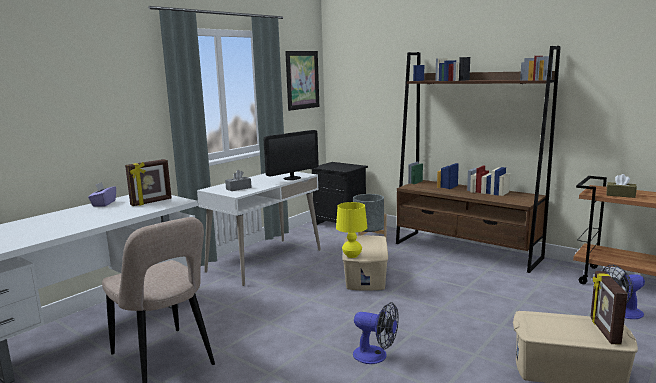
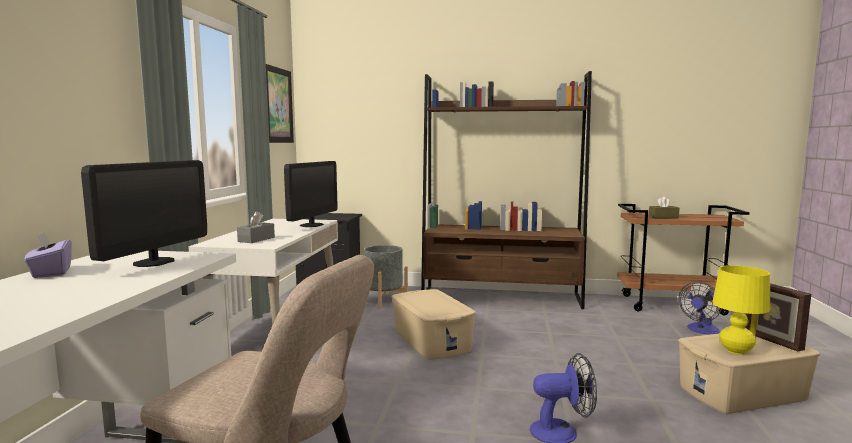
camera: 30 degrees left, 5 degrees down
picture frame [125,159,172,206] -> monitor [81,160,207,267]
yellow table lamp [336,202,367,258] -> yellow table lamp moved to [712,265,770,354]

